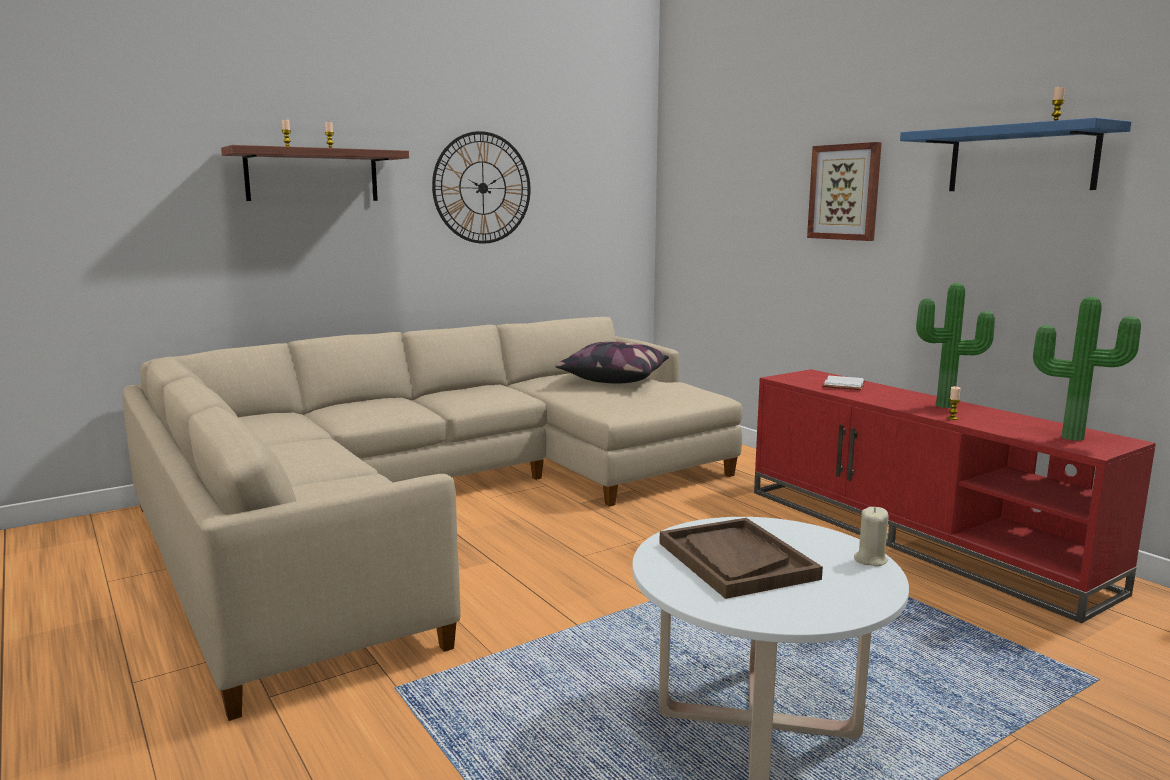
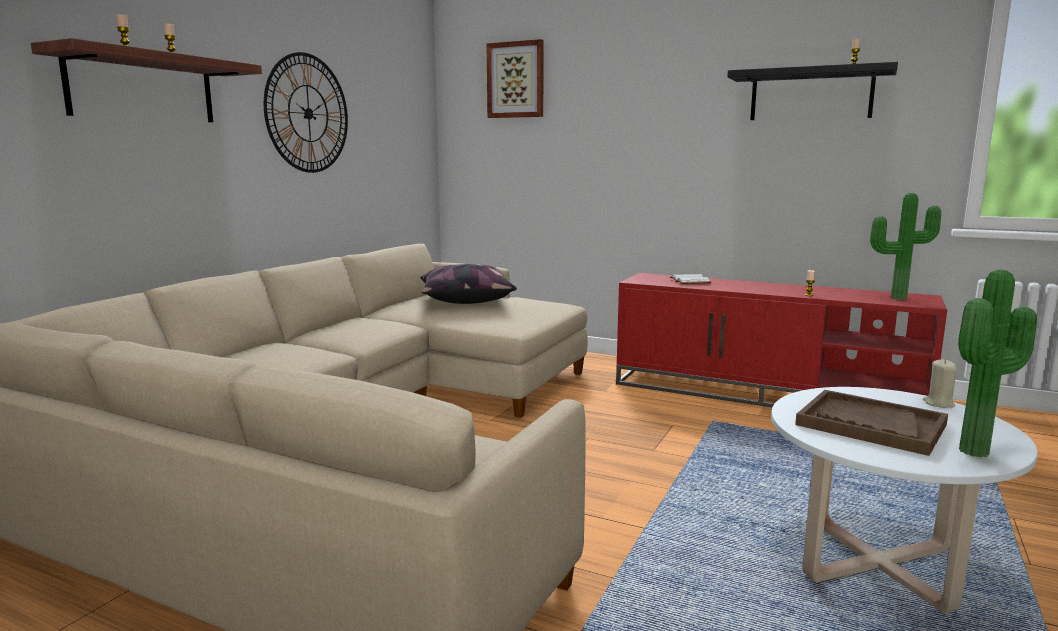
camera: 30 degrees left, 0 degrees up
picture [807,142,882,241] -> picture moved to [486,39,544,118]
blue shelf [900,118,1131,191] -> black shelf [728,62,898,120]
potted plant [916,283,995,408] -> potted plant moved to [958,270,1037,457]

